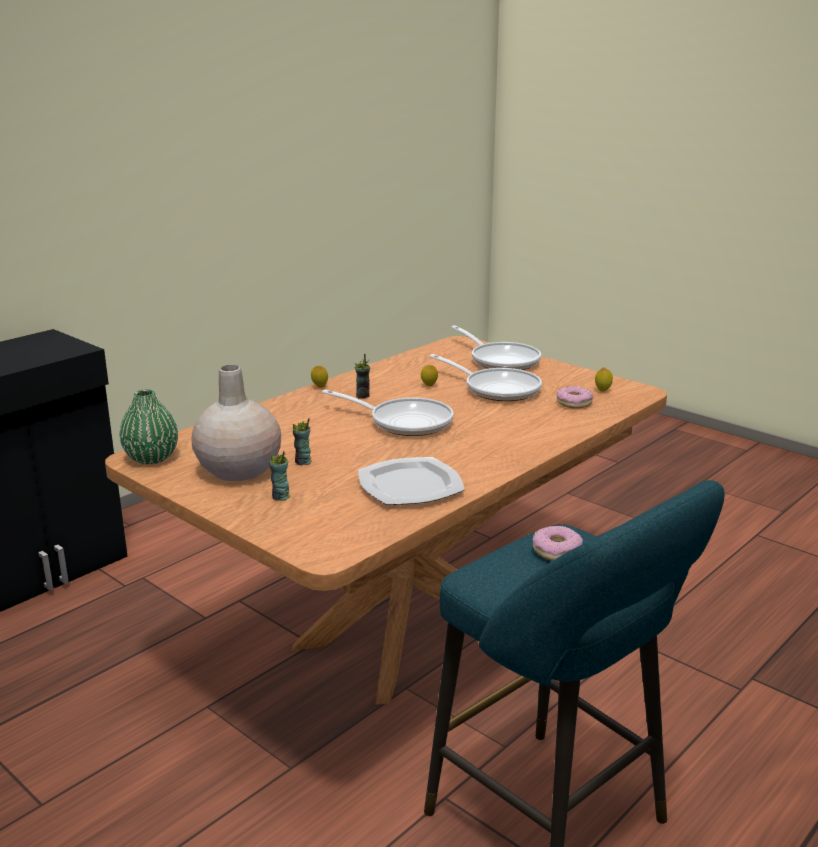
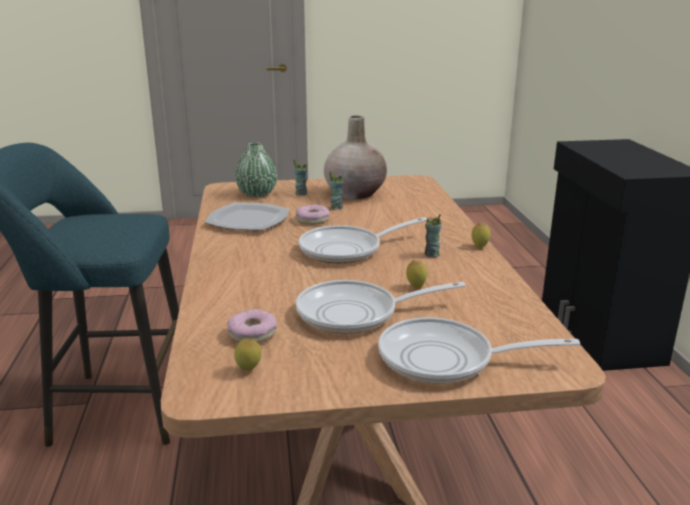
camera: 130 degrees right, 0 degrees up
green vase [120,389,178,464] -> green vase moved to [235,142,277,197]
donut [532,526,583,561] -> donut moved to [296,204,330,225]

